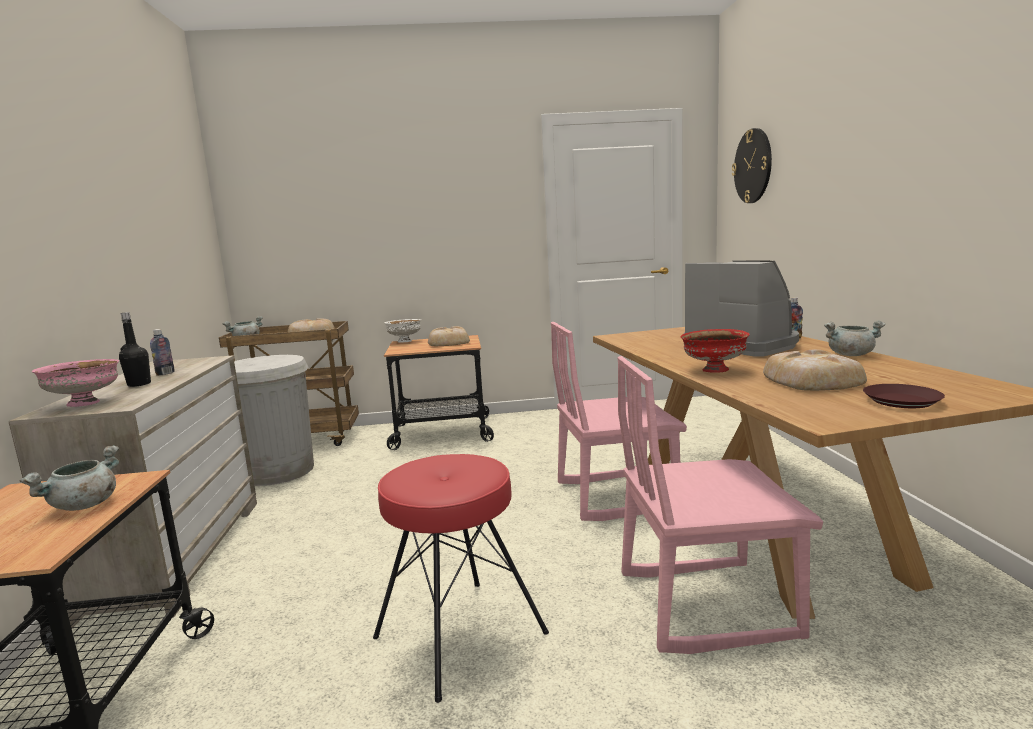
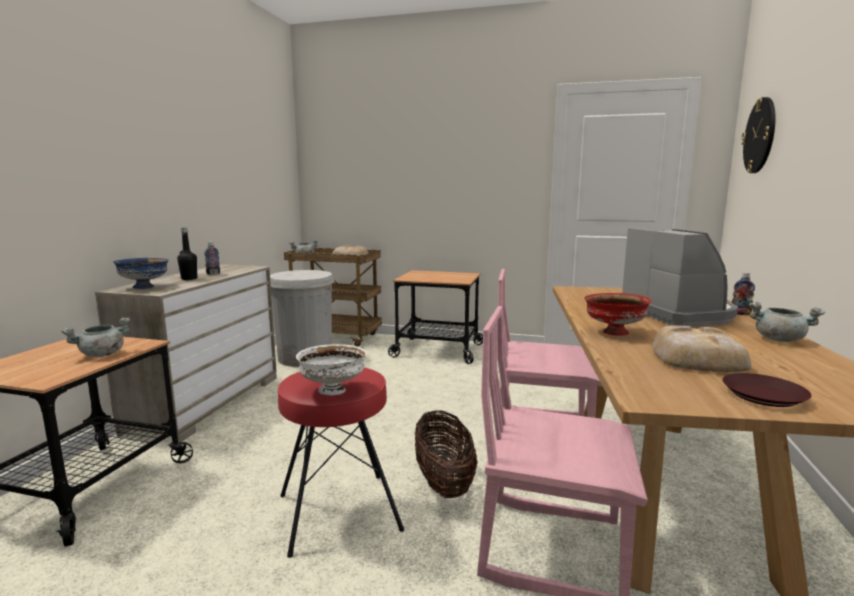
camera: 20 degrees right, 0 degrees up
pink bowl [32,359,119,407] -> blue bowl [113,258,169,289]
white bowl [385,319,421,343] -> white bowl moved to [296,344,366,395]
bread [428,326,470,346] -> none
none -> basket [415,410,478,498]

